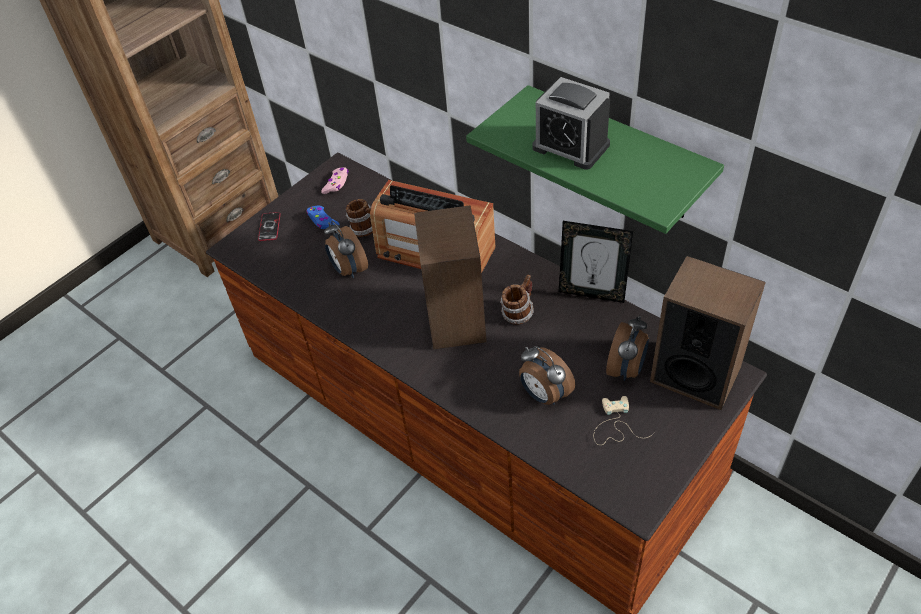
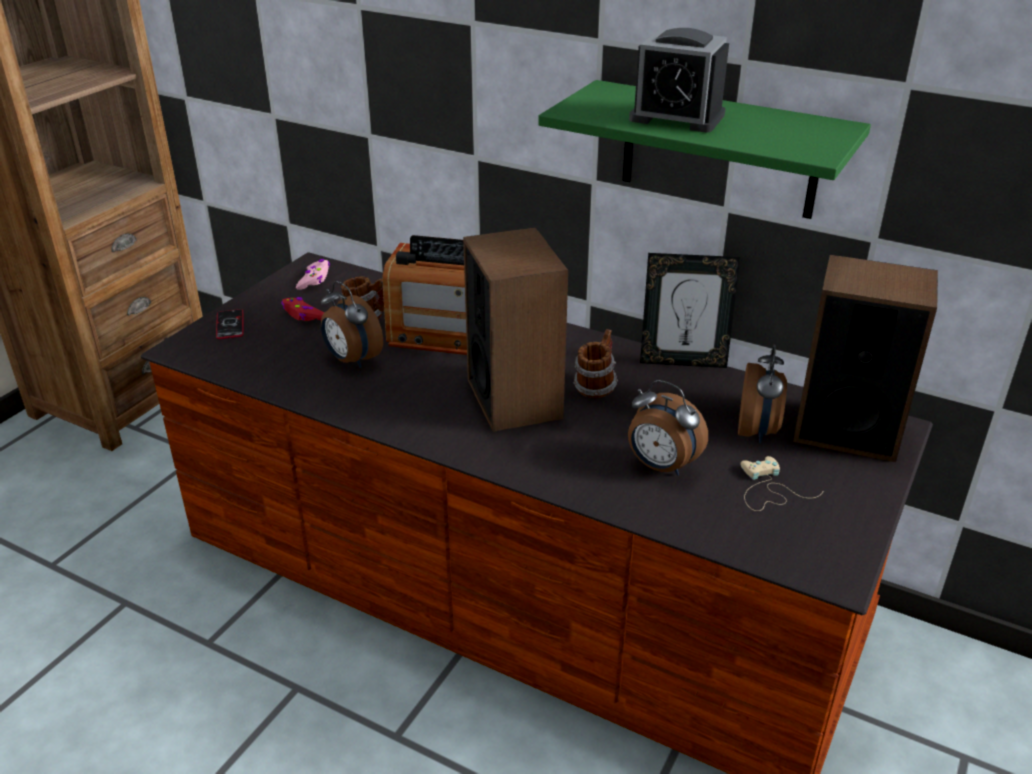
camera: 15 degrees left, 15 degrees down
blue game controller [306,206,340,229] -> red game controller [281,297,325,321]

